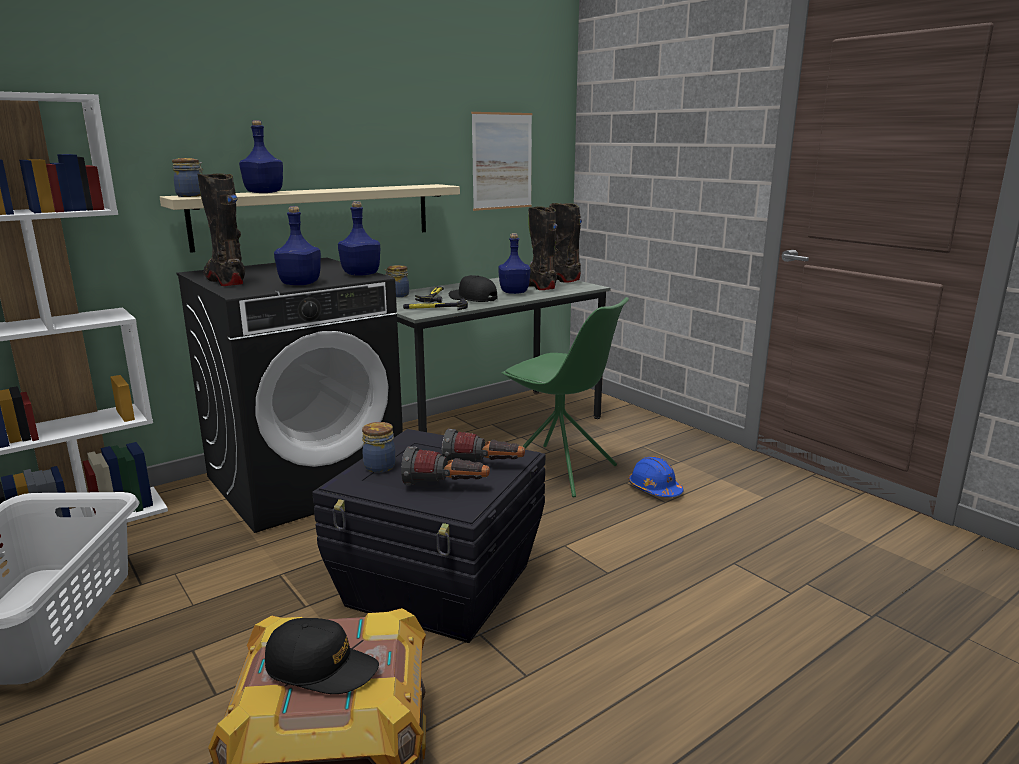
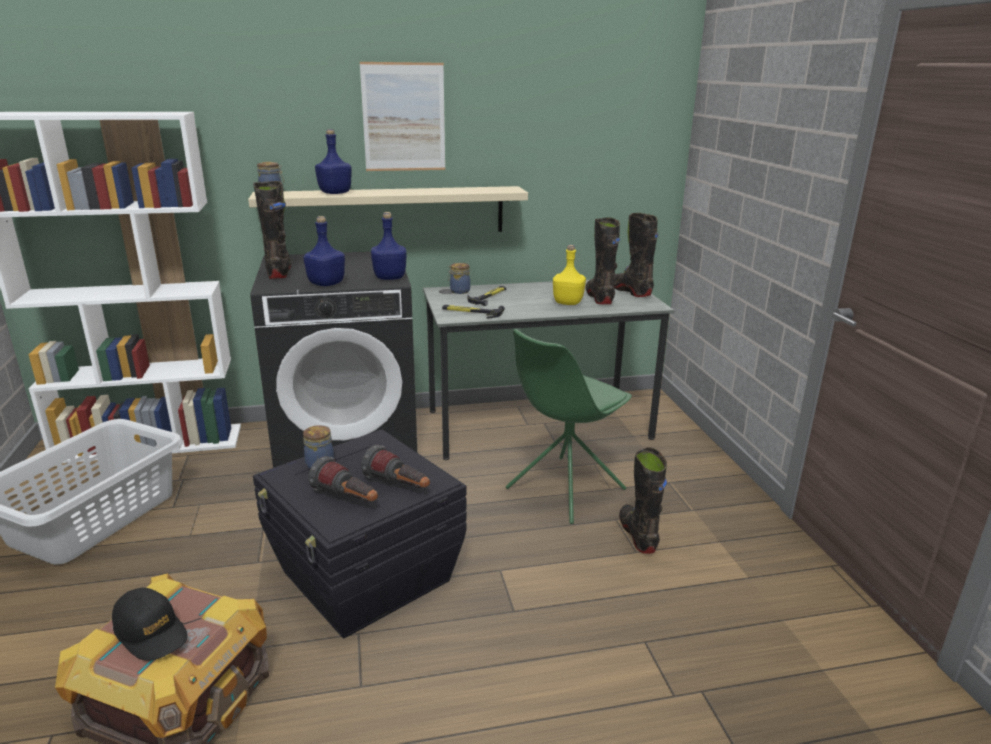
camera: 25 degrees right, 5 degrees up
black cap [449,275,498,302] -> none
picture [471,112,532,211] -> picture moved to [360,62,445,171]
blue bottle [498,233,530,294] -> yellow bottle [553,245,586,305]
green chair [501,297,629,497] -> green chair turned 75 degrees clockwise [506,329,632,524]
blue hard hat [629,457,684,497] -> black boot [619,447,667,554]

